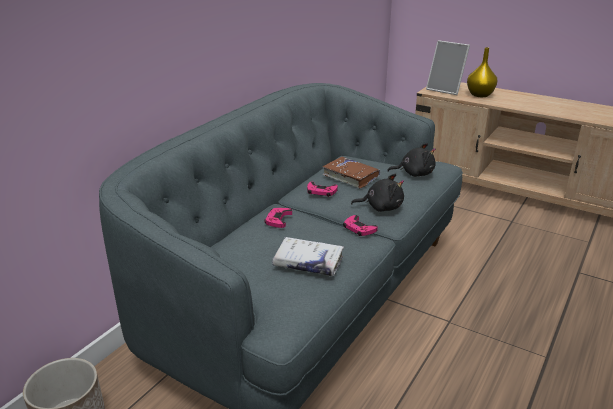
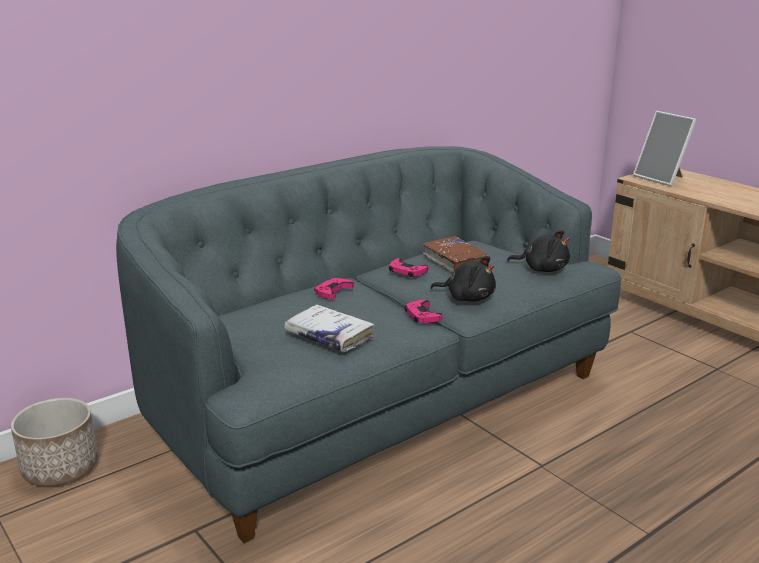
camera: 20 degrees right, 5 degrees down
yellow vase [467,47,497,97] -> none

